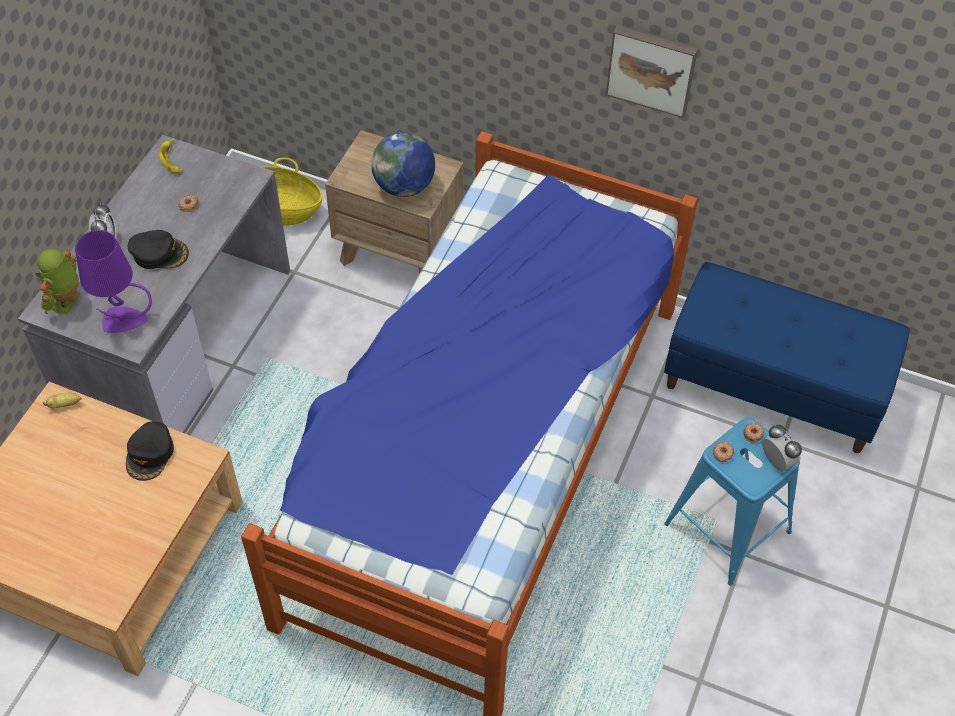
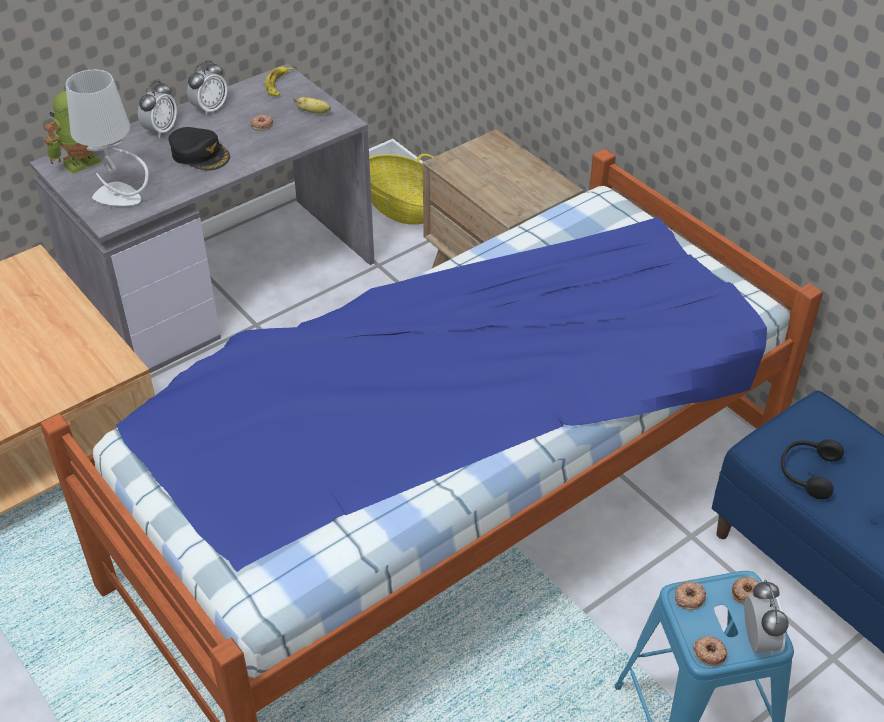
camera: 30 degrees right, 10 degrees down
banana [43,393,82,408] -> banana moved to [294,97,331,114]
purple table lamp [75,230,152,333] -> grey table lamp [66,69,149,206]
black cap [126,421,174,481] -> none
globe [371,132,435,197] -> none
picture [606,26,698,118] -> none
none -> alarm clock [187,60,227,116]
none -> donut [693,636,728,666]
none -> black headphones [781,439,844,499]

